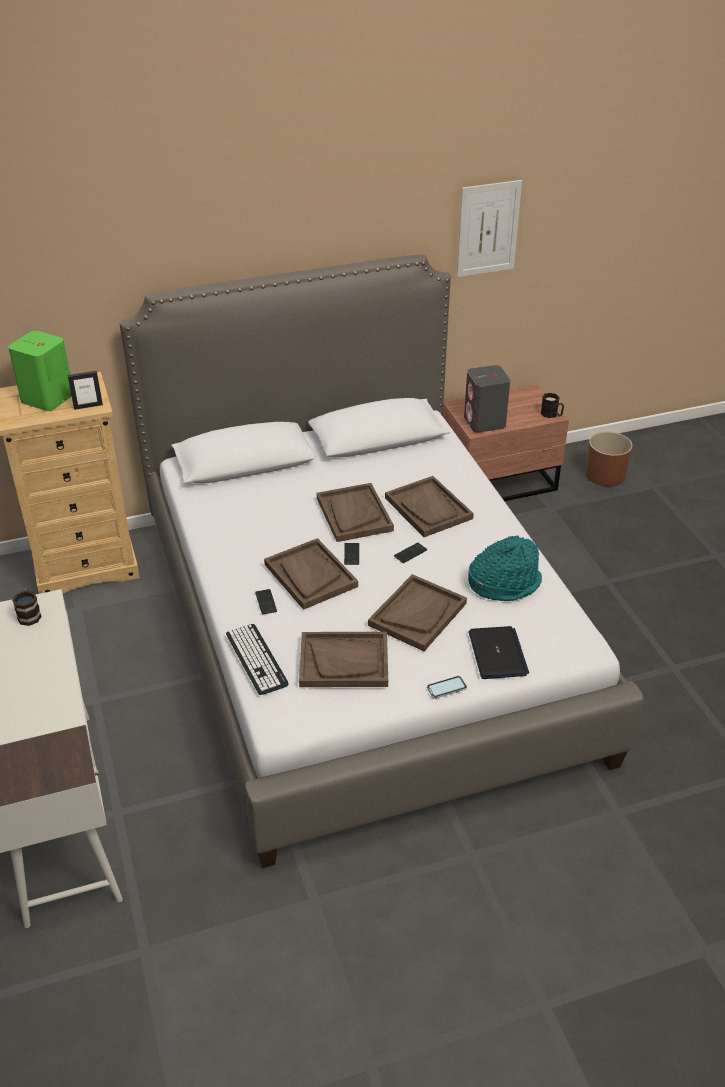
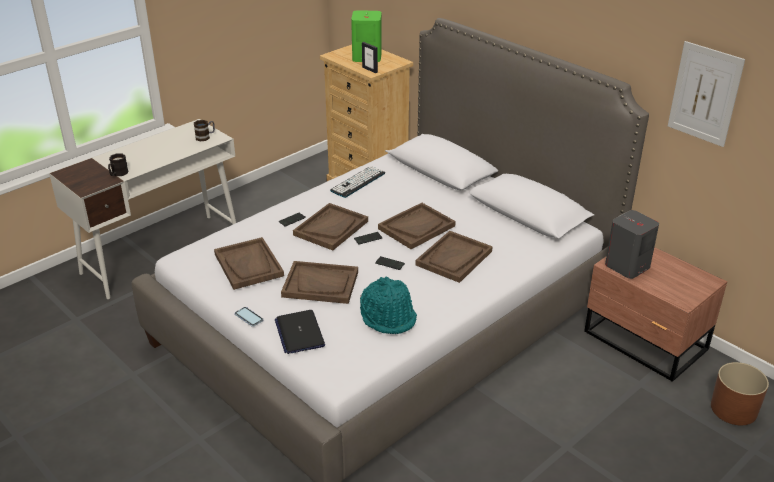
camera: 65 degrees right, 5 degrees down
keyboard [226,624,289,695] -> keyboard moved to [330,166,385,198]
laptop [469,626,529,679] -> laptop turned 105 degrees clockwise [275,310,325,354]
black mug [540,393,564,418] -> black mug moved to [108,153,128,176]

